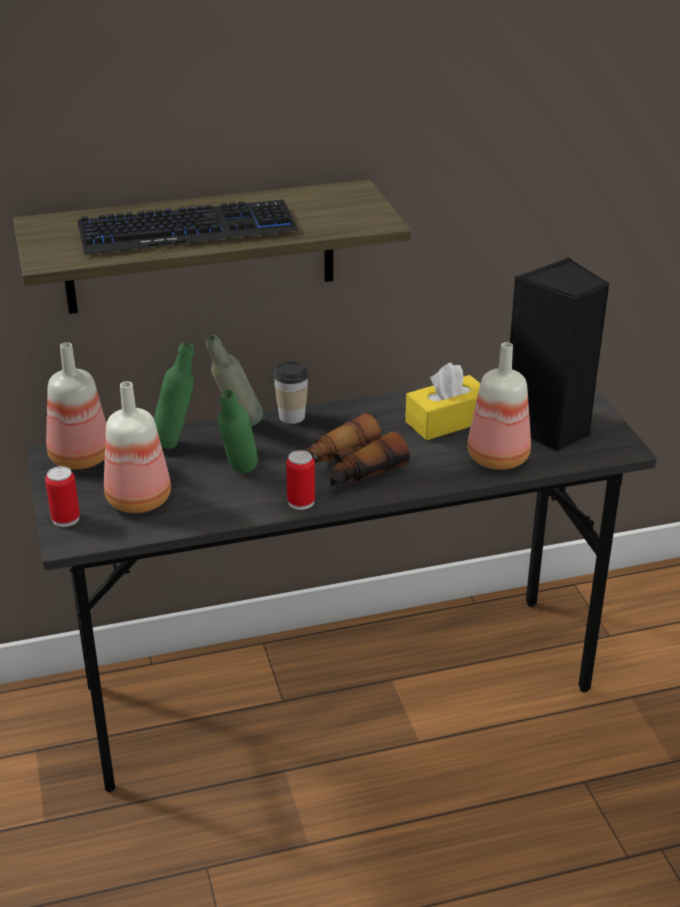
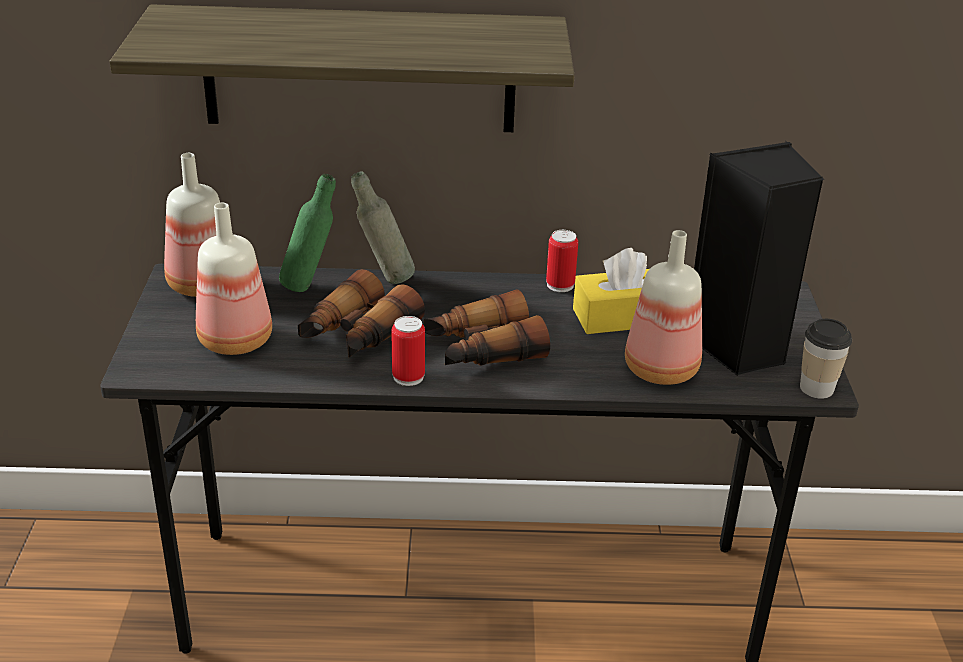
camera: 15 degrees right, 0 degrees up
can [45,466,80,527] -> can moved to [546,230,578,292]
keyboard [77,200,298,255] -> none
green bottle [218,389,258,474] -> binoculars [298,269,425,357]
cup [273,361,309,424] -> cup moved to [800,319,852,399]

